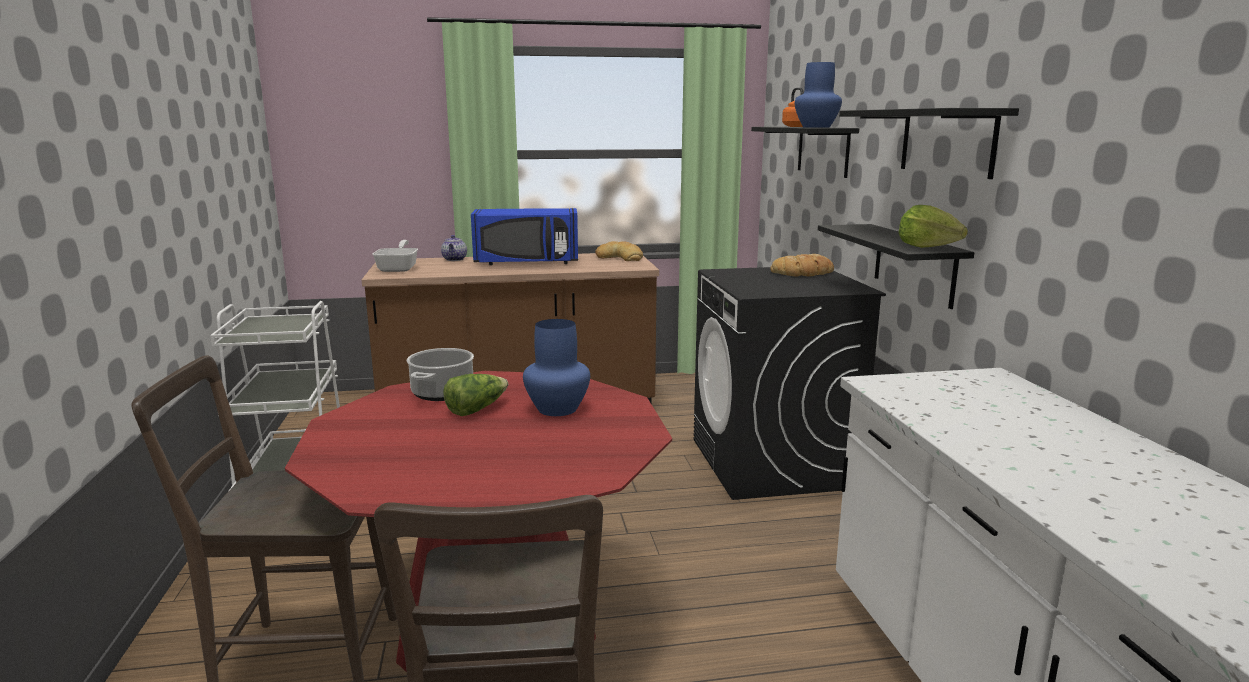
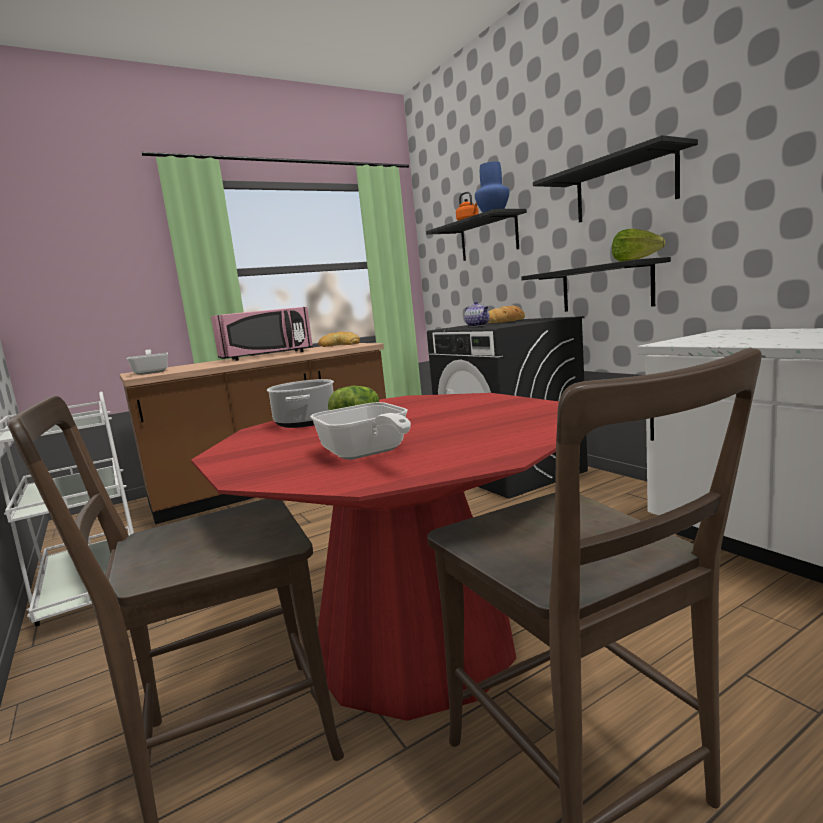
camera: 20 degrees left, 5 degrees down
teapot [441,235,467,261] -> teapot moved to [464,301,490,327]
blue microwave [471,208,578,265] -> pink microwave [211,307,313,361]
blue vase [523,319,590,416] -> none
none -> frying pan [310,402,411,460]

